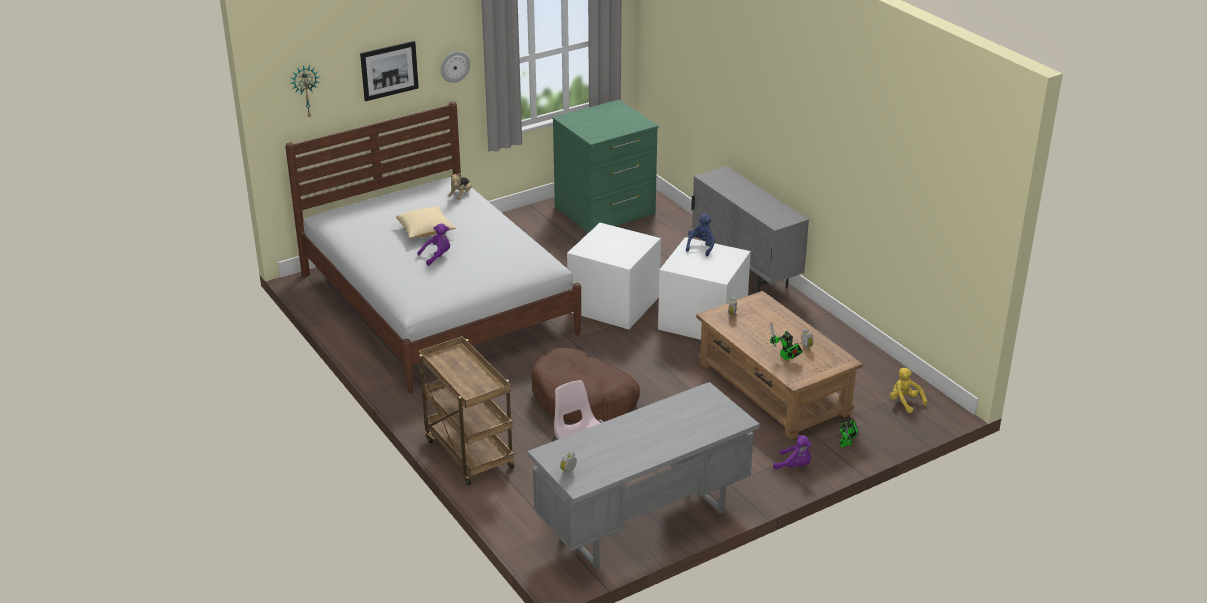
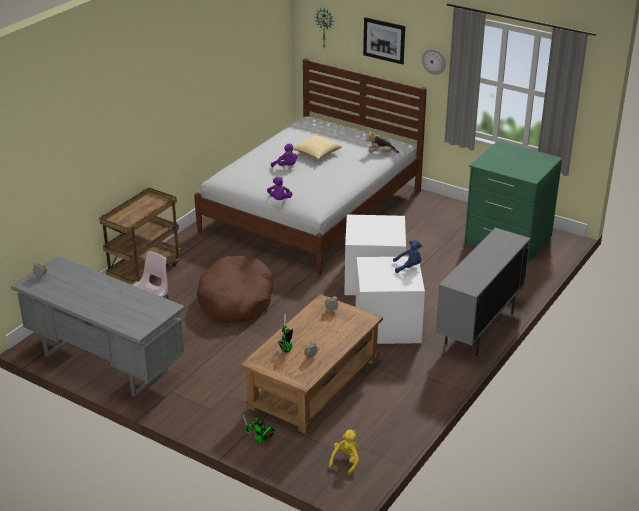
camera: 65 degrees right, 0 degrees up
purple plush toy [773,435,811,469] -> purple plush toy moved to [267,177,292,200]

